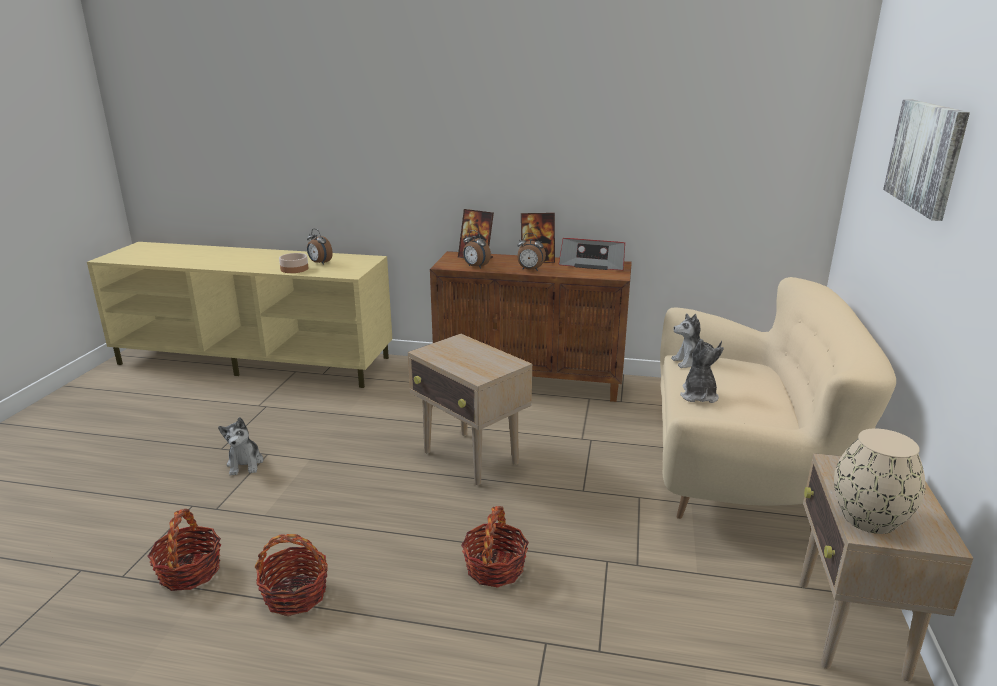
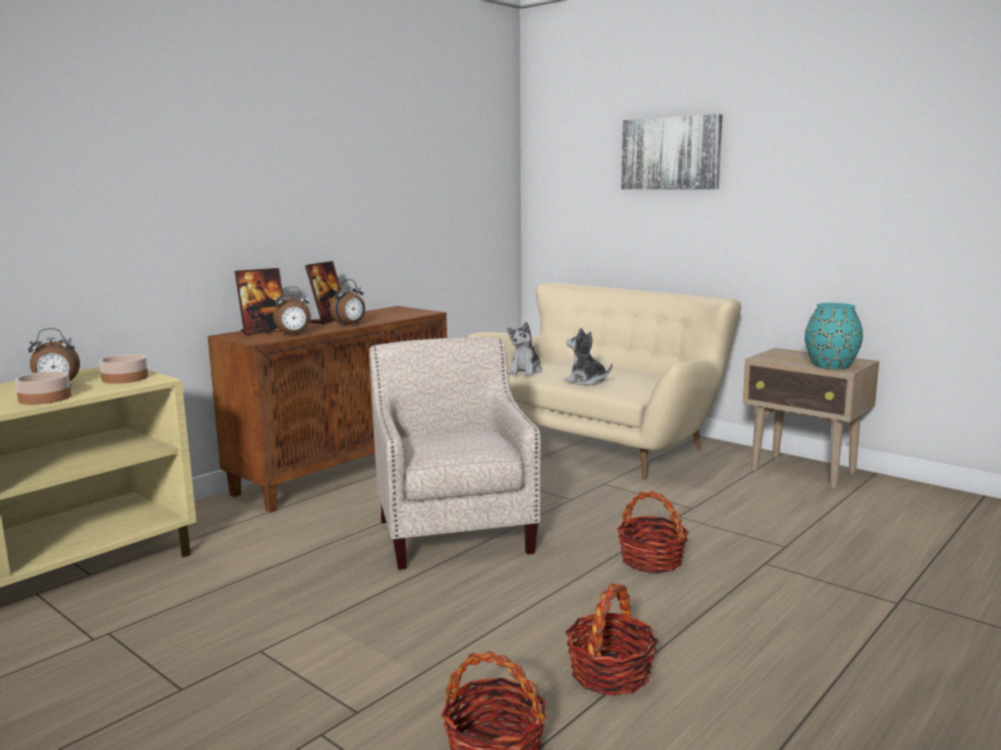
camera: 60 degrees left, 10 degrees down
plush toy [218,417,264,476] -> none
beige side table [408,334,532,485] -> beige armchair [369,337,541,570]
radio [559,238,625,271] -> none
beige vase [834,429,925,534] -> turquoise vase [805,303,863,369]
none -> bowl [99,354,148,384]

